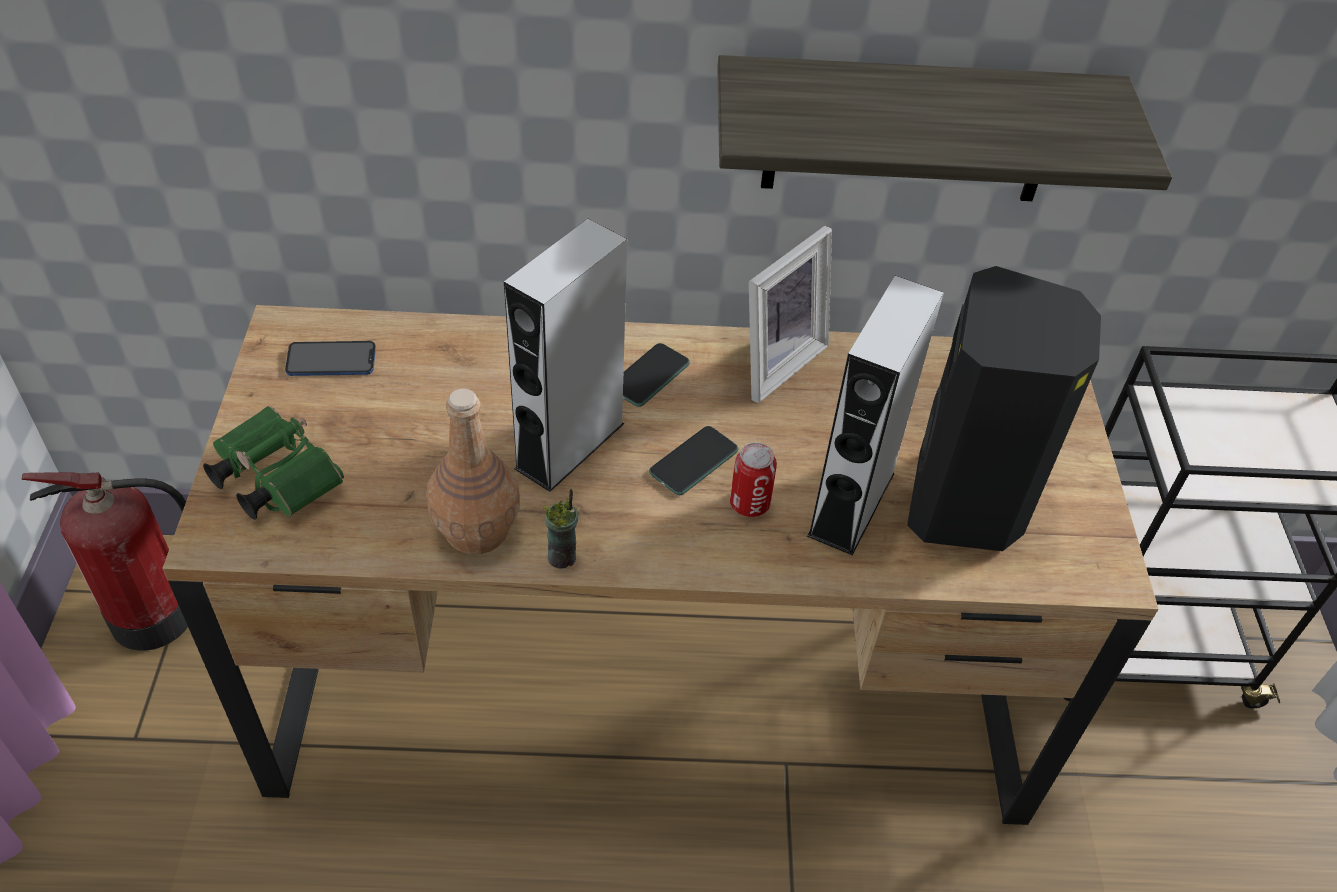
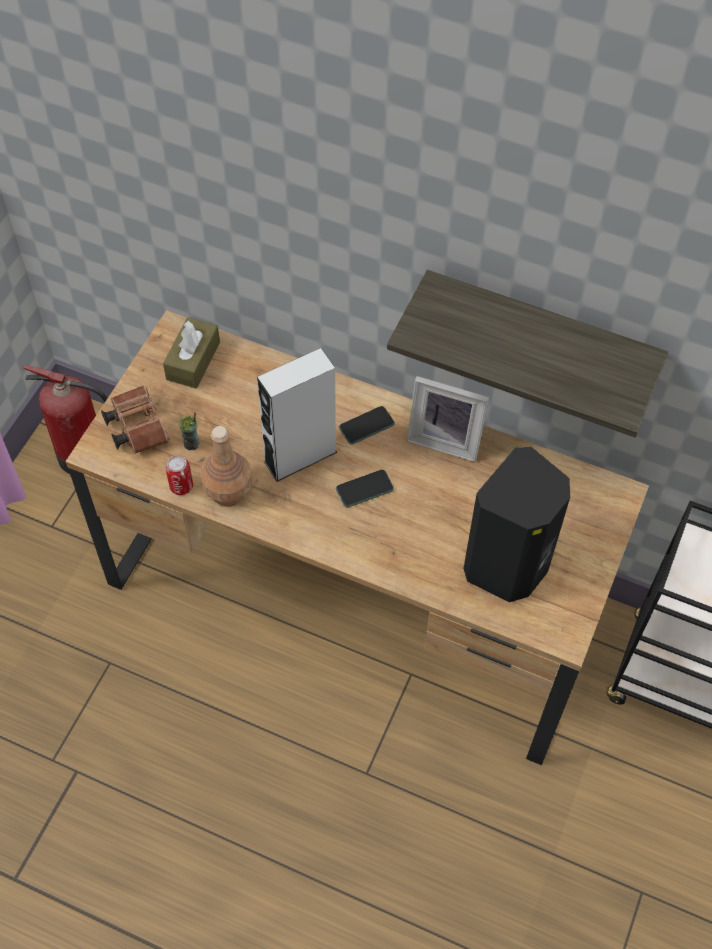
camera: 25 degrees right, 10 degrees up
green binoculars [203,406,344,520] -> brown binoculars [101,386,170,454]
phone [285,341,376,376] -> brown tissue box [163,317,220,388]
cup [543,489,578,569] -> cup moved to [180,412,200,450]
can [730,443,777,517] -> can moved to [166,455,193,495]
picture frame [749,226,832,403] -> picture frame turned 45 degrees clockwise [407,376,489,462]
grey speaker [807,276,944,556] -> none

